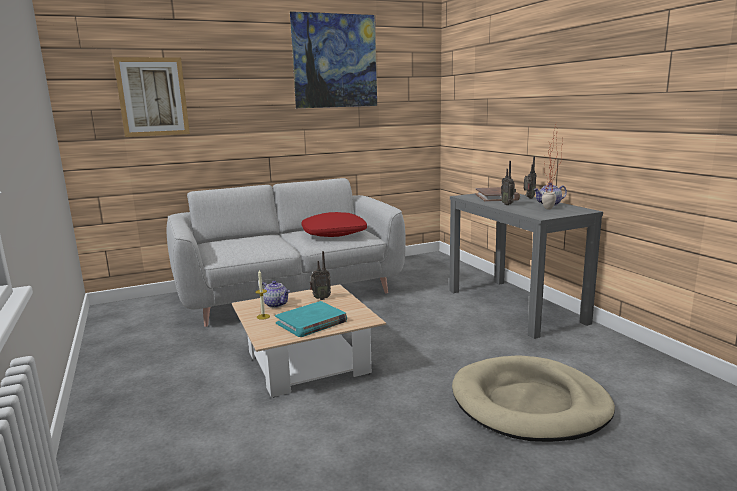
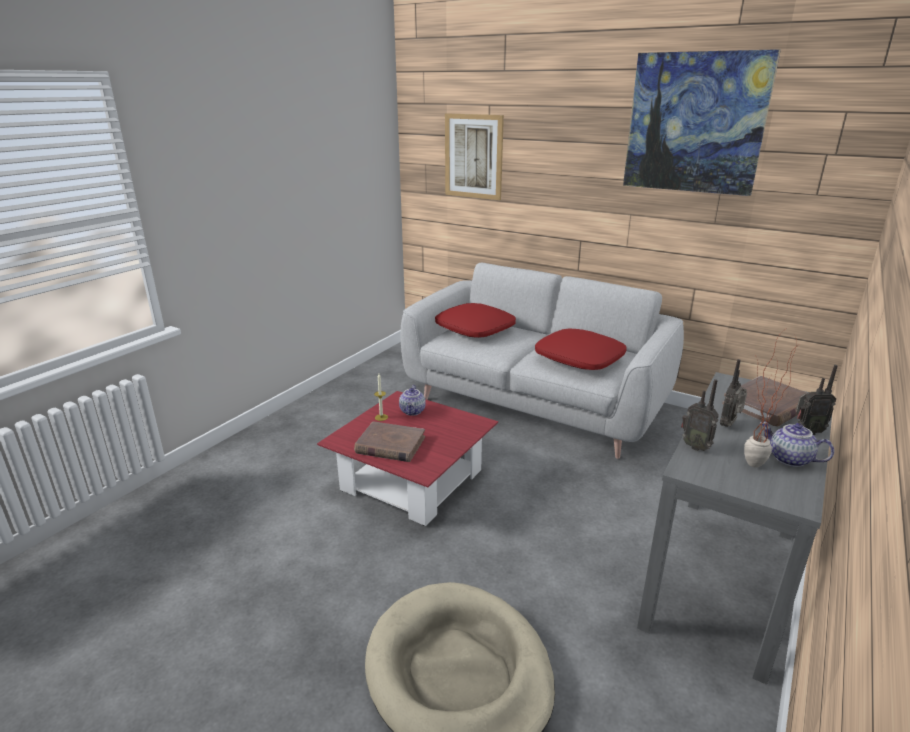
camera: 55 degrees right, 10 degrees up
beige coffee table [232,284,386,398] -> red coffee table [317,391,498,526]
turquoise book [275,301,347,337] -> brown book [354,421,425,462]
radio [310,251,331,300] -> radio moved to [681,379,719,451]
none -> red pillow [435,303,516,338]

